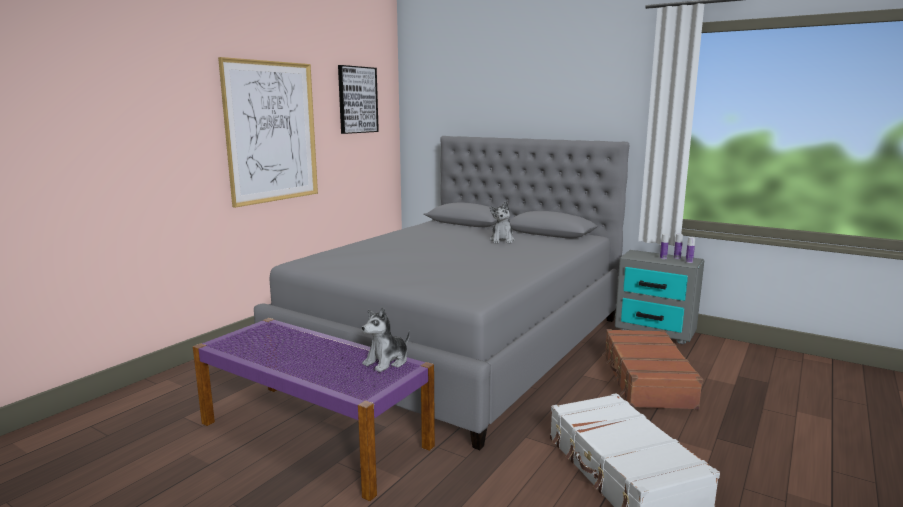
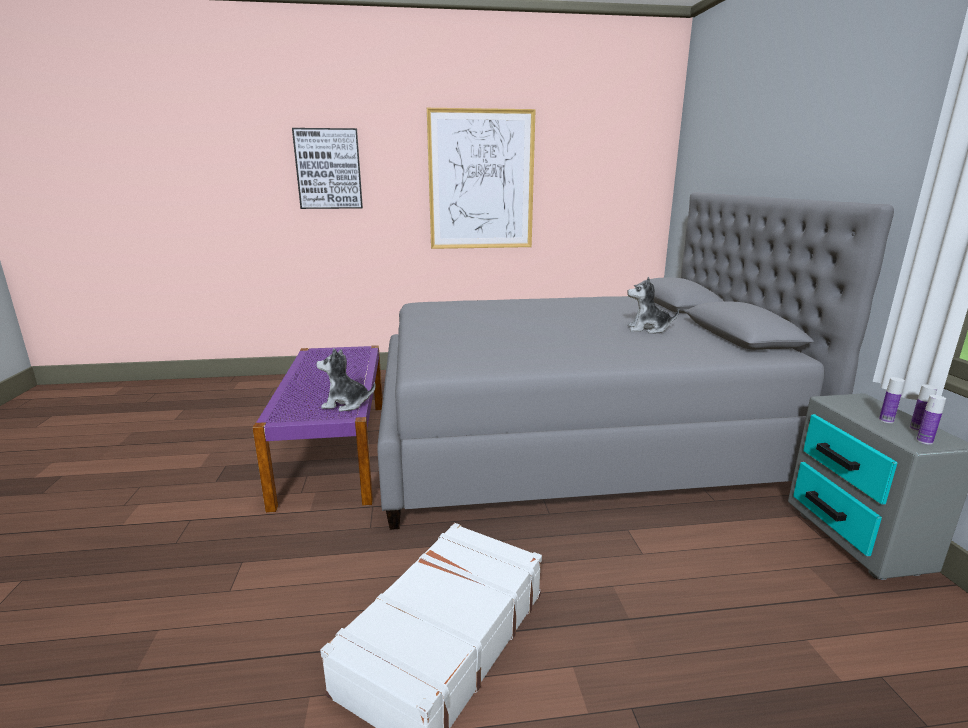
camera: 50 degrees right, 5 degrees up
picture [338,65,379,134] -> picture moved to [292,128,363,209]
plush toy [489,201,515,244] -> plush toy turned 45 degrees clockwise [627,277,679,334]
brown suitcase [602,329,703,410] -> none

